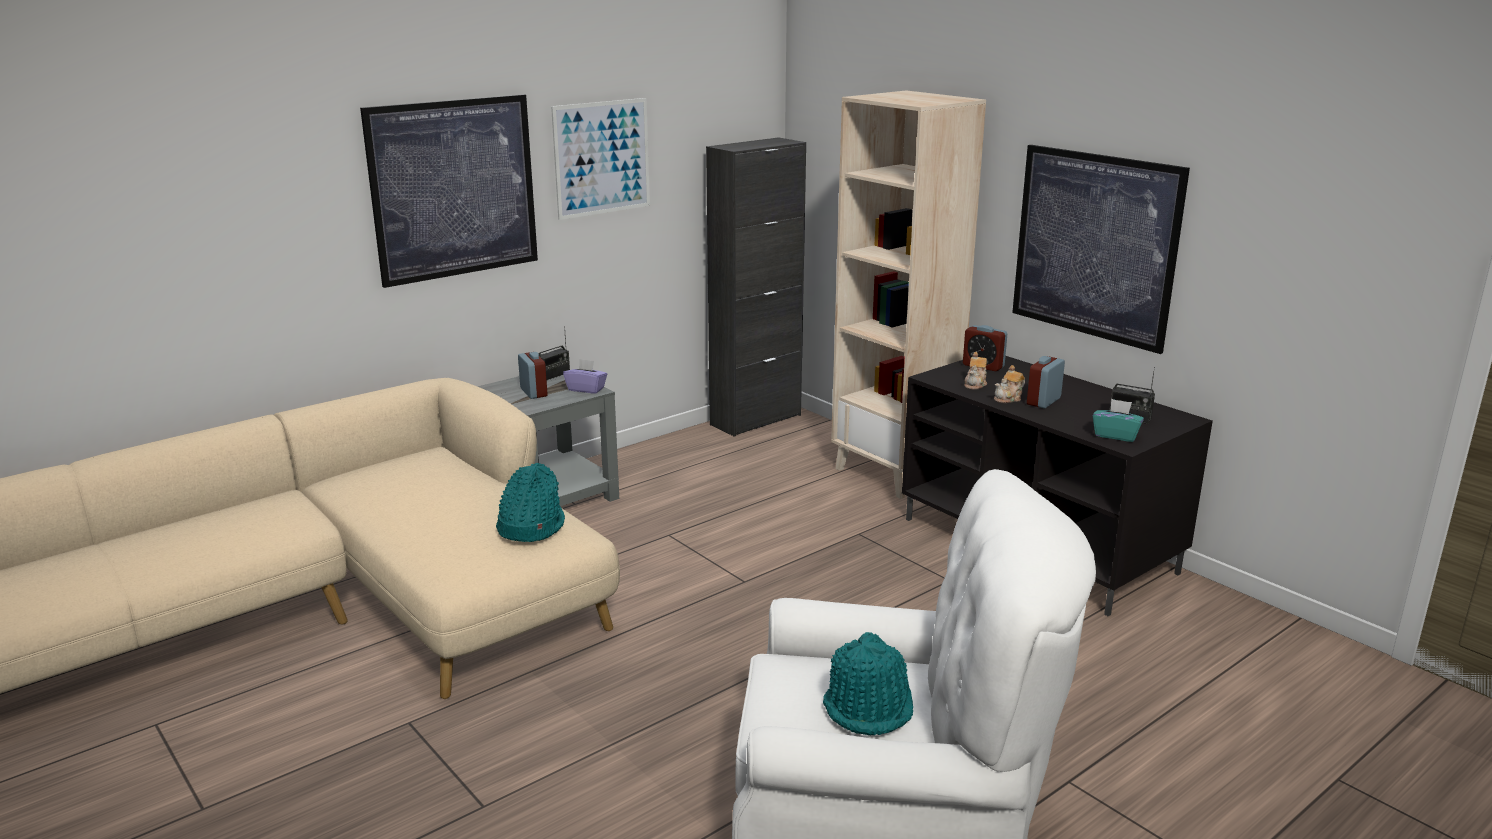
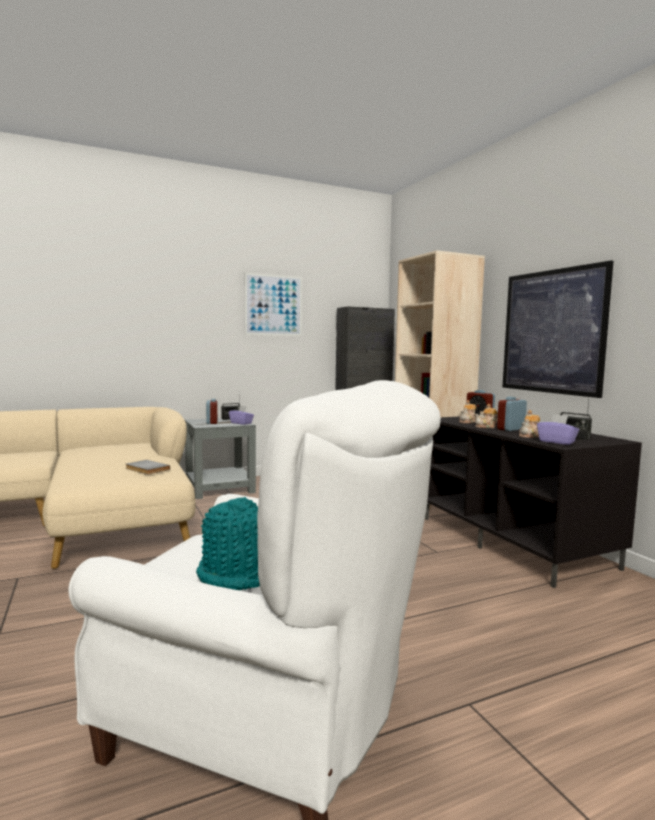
camera: 15 degrees right, 15 degrees down
picture [360,94,538,288] -> none
turquoise hat [496,463,565,542] -> grey book [126,460,170,475]
turquoise tissue box [1093,399,1144,442] -> purple tissue box [537,414,579,445]
none -> teapot [519,410,540,438]

